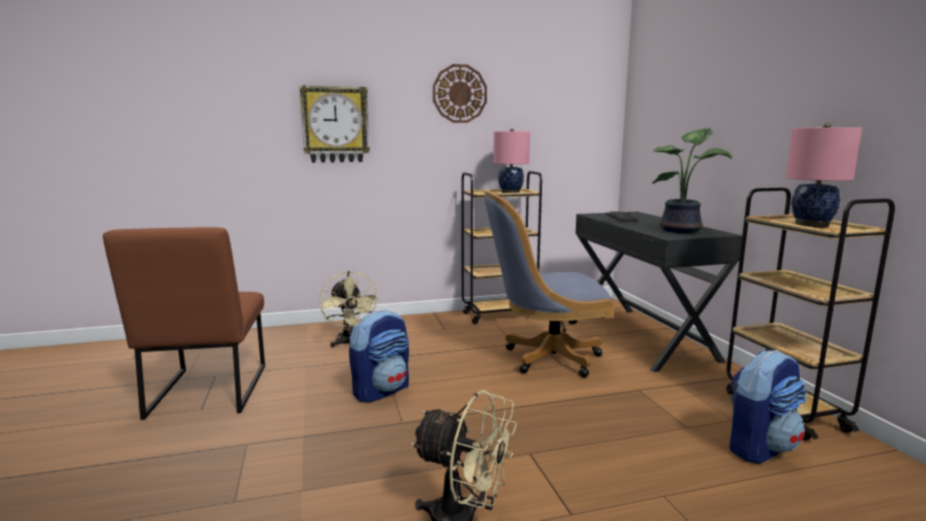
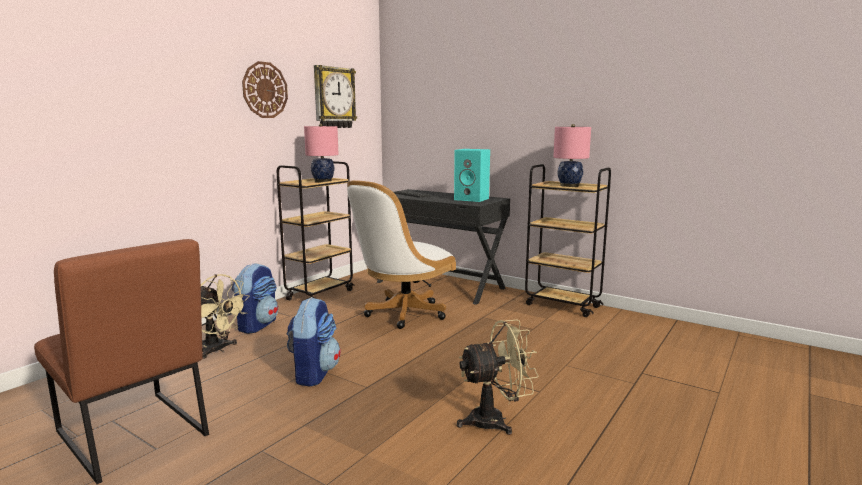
camera: 40 degrees left, 0 degrees up
wall clock [300,85,370,163] -> wall clock moved to [314,65,357,128]
blue office chair [484,191,614,378] -> white office chair [347,180,456,329]
potted plant [652,128,732,233] -> turquoise speaker [454,149,490,202]
backpack [729,350,807,464] -> backpack moved to [232,263,278,334]

